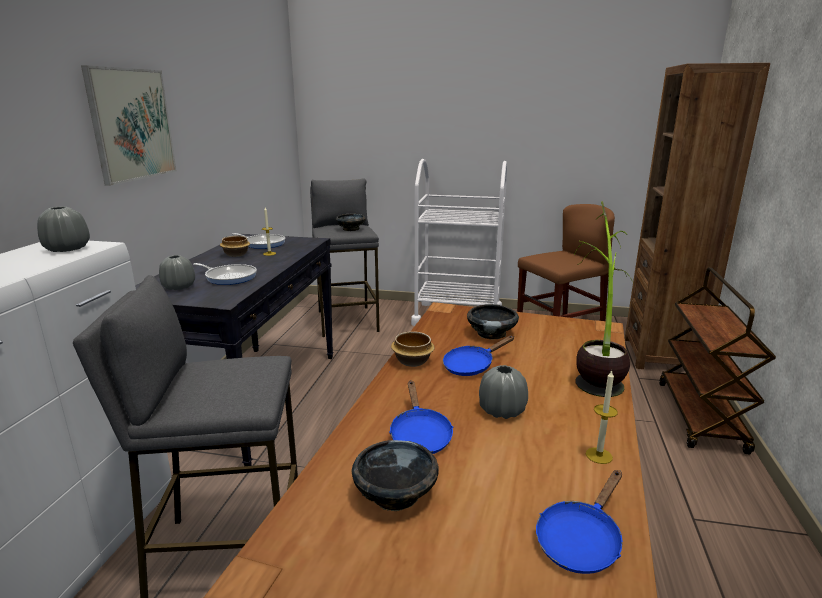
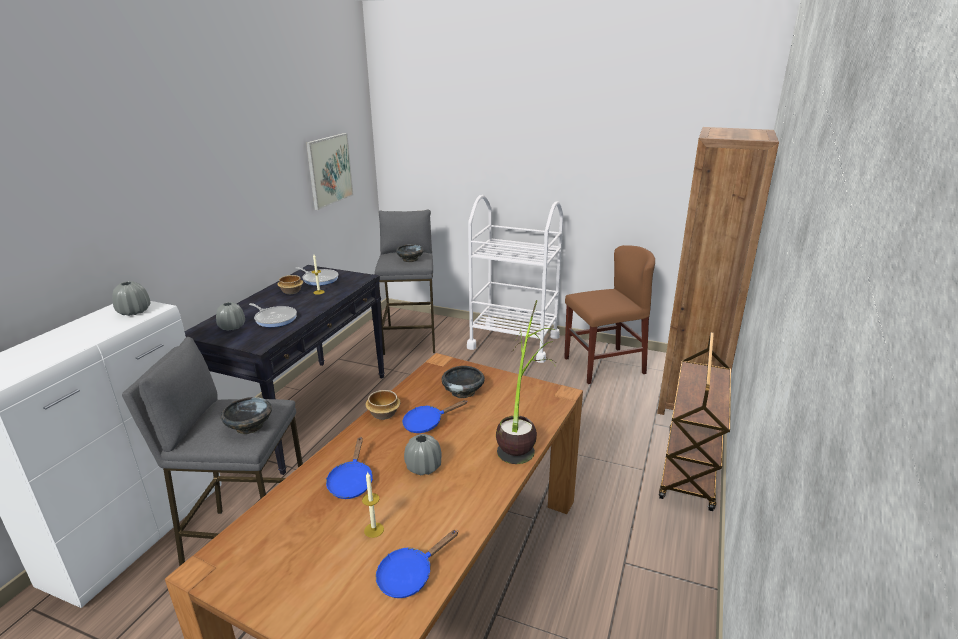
camera: 10 degrees right, 5 degrees up
picture [81,65,177,186] -> picture moved to [306,133,353,210]
black bowl [352,440,439,511] -> black bowl moved to [221,397,272,434]
candle [586,370,618,464] -> candle moved to [362,471,384,538]

